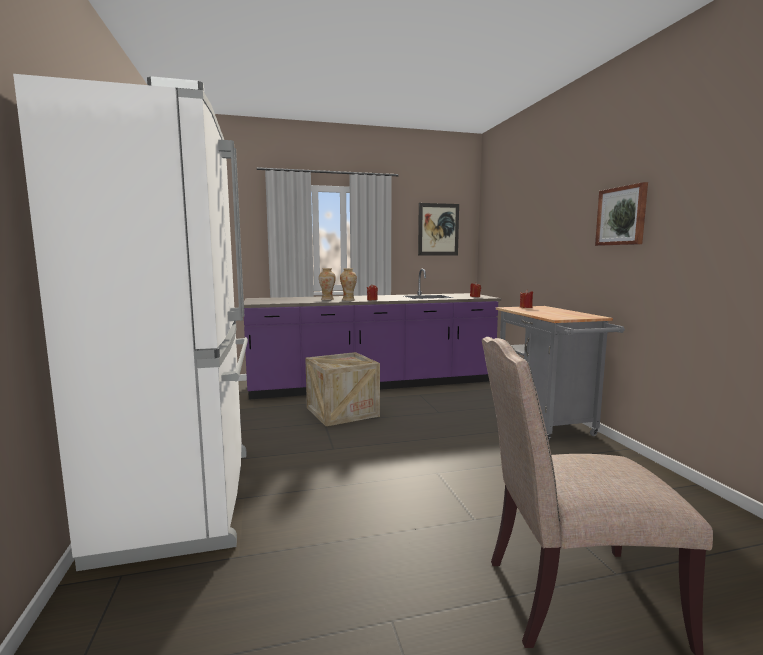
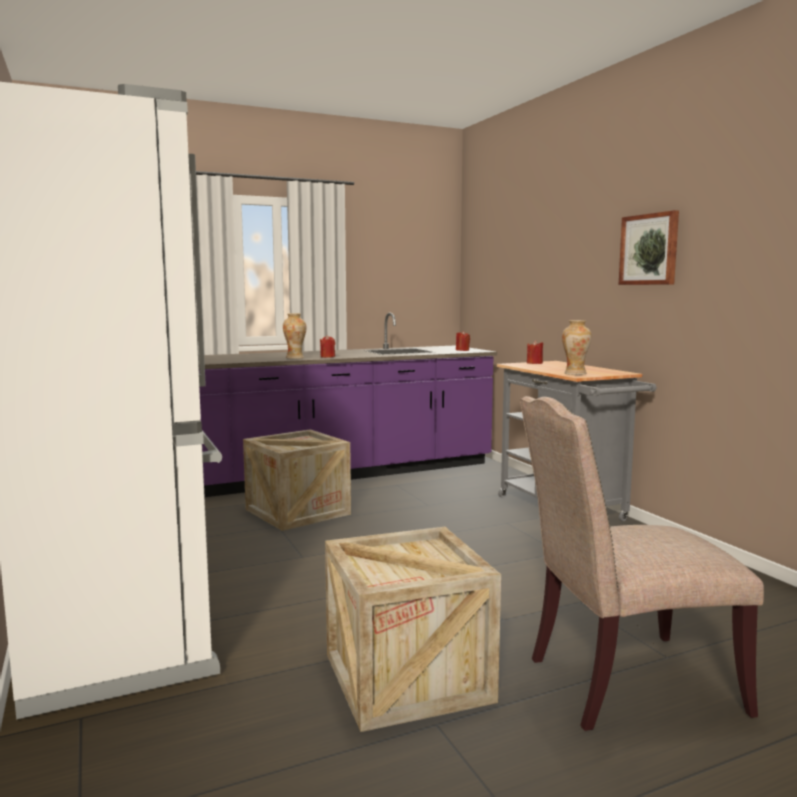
camera: 10 degrees left, 0 degrees up
vase [319,268,336,300] -> vase moved to [562,320,591,375]
picture [418,203,459,256] -> none
none -> crate [325,527,501,732]

